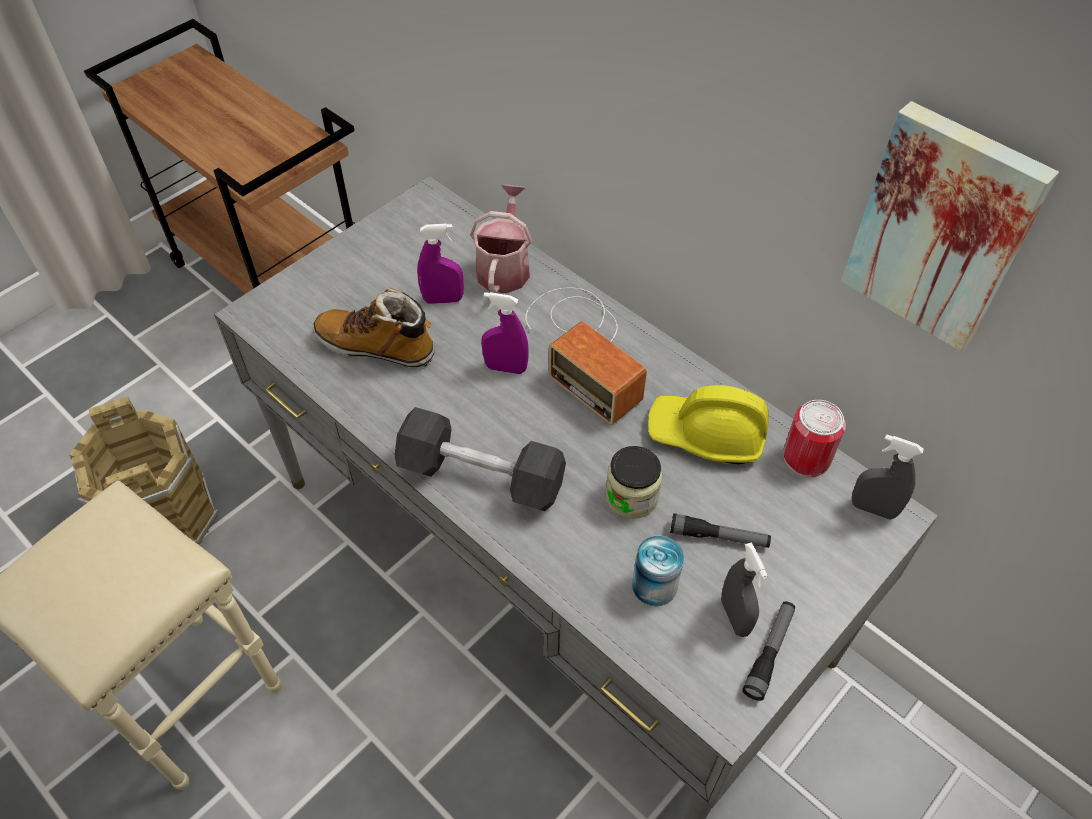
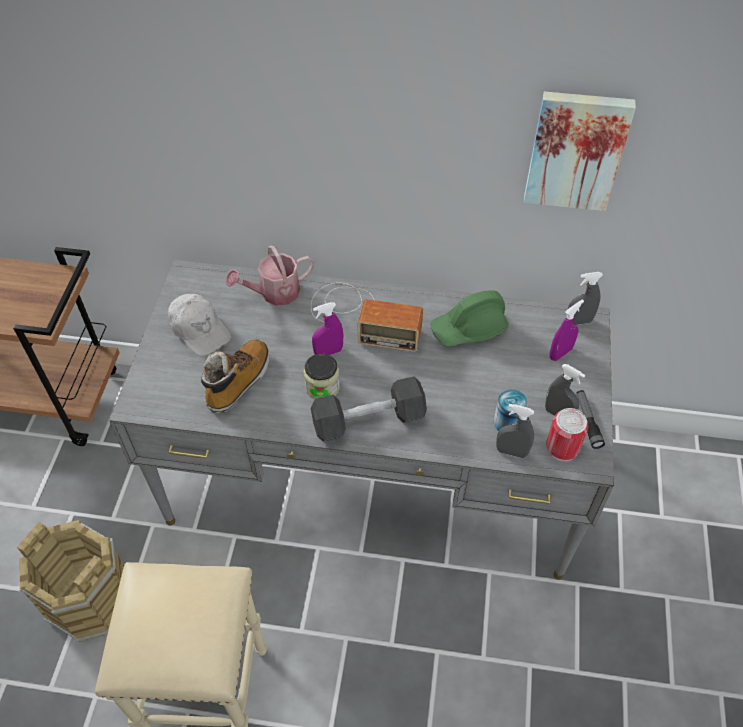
camera: 35 degrees left, 0 degrees up
boot [312,287,435,369] -> boot turned 135 degrees clockwise [201,339,269,414]
purple spray bottle [417,224,464,304] -> purple spray bottle moved to [549,300,584,361]
watering can [470,184,532,293] -> watering can turned 90 degrees counterclockwise [226,246,314,306]
jar [605,446,662,519] -> jar moved to [304,354,340,400]
yellow hard hat [648,385,769,465] -> green hard hat [430,290,508,347]
flashlight [670,513,771,548] -> none
can [783,400,846,477] -> can moved to [546,408,589,461]
none -> white cap [168,294,231,356]
none -> grey spray bottle [496,404,534,458]

